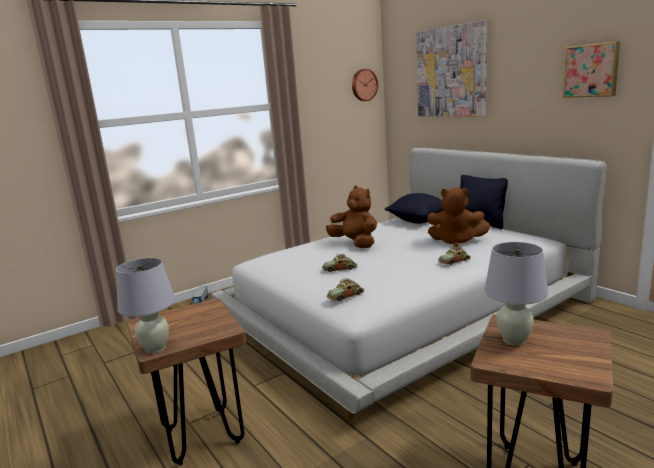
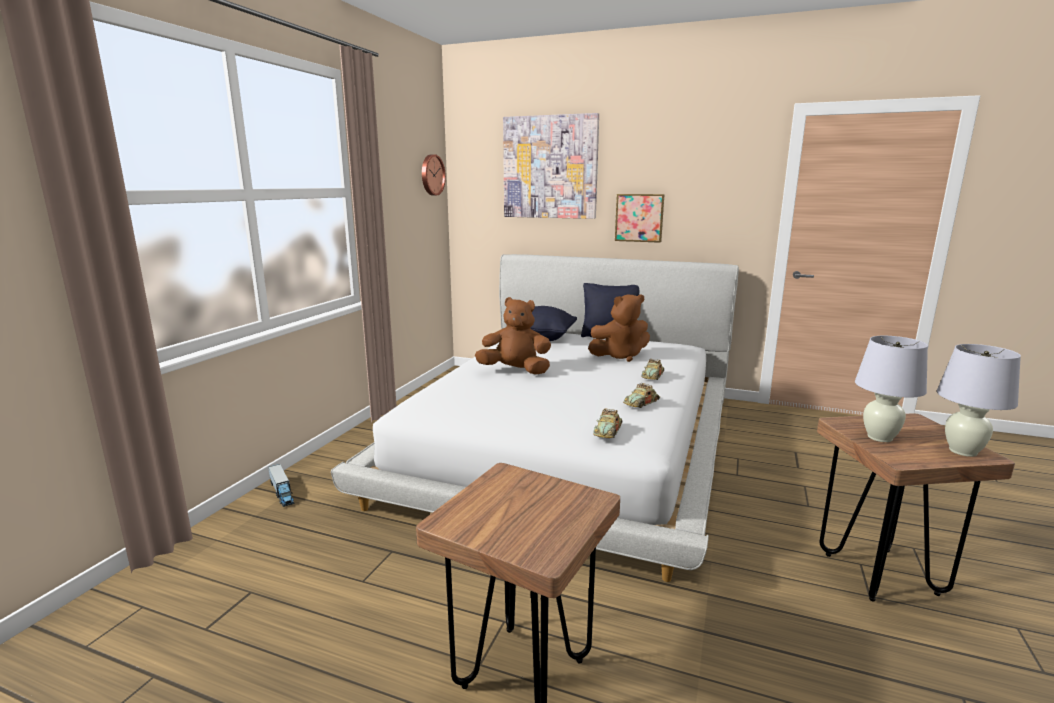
camera: 35 degrees left, 0 degrees up
white table lamp [116,258,175,354] -> white table lamp moved to [937,344,1021,457]
toy car [322,254,358,272] -> toy car moved to [623,383,660,408]
picture [563,41,620,98] -> picture moved to [615,194,664,243]

